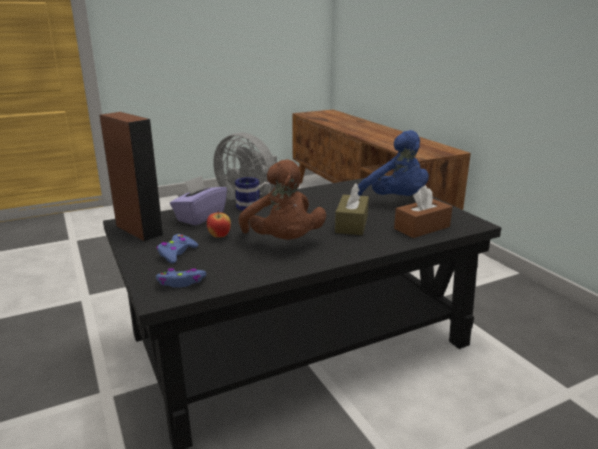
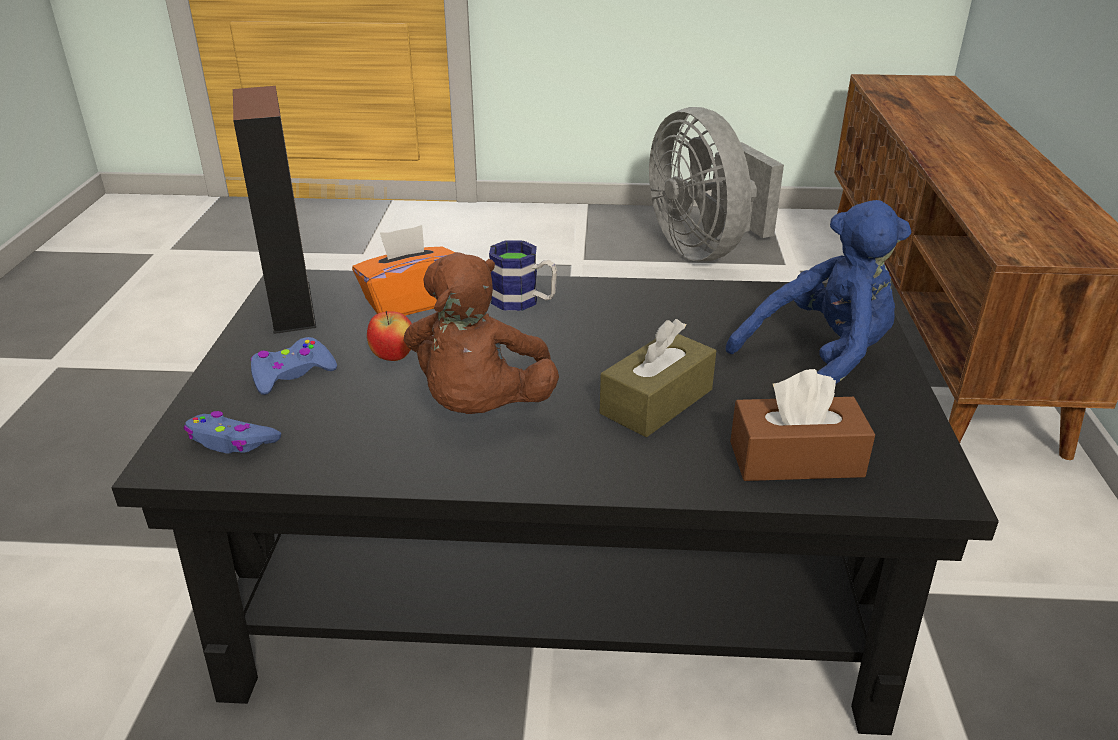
camera: 30 degrees right, 10 degrees up
purple tissue box [170,176,227,226] -> orange tissue box [352,225,455,316]
blue plush toy [358,130,429,196] -> blue plush toy turned 105 degrees counterclockwise [726,200,911,384]

